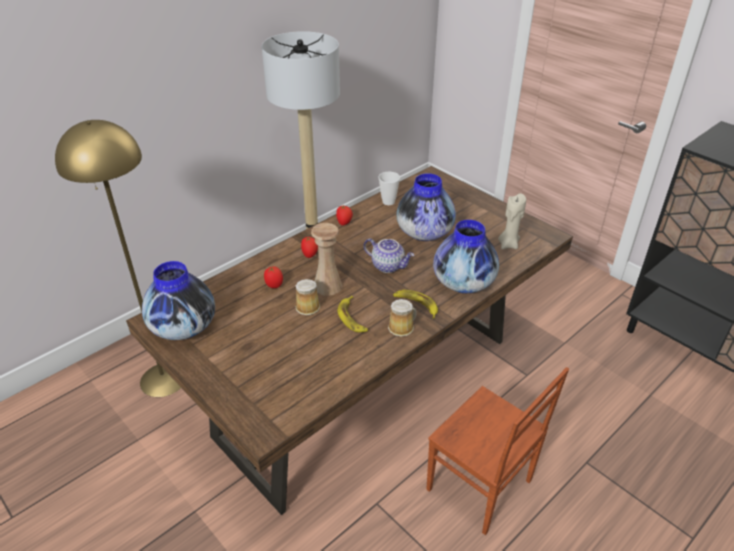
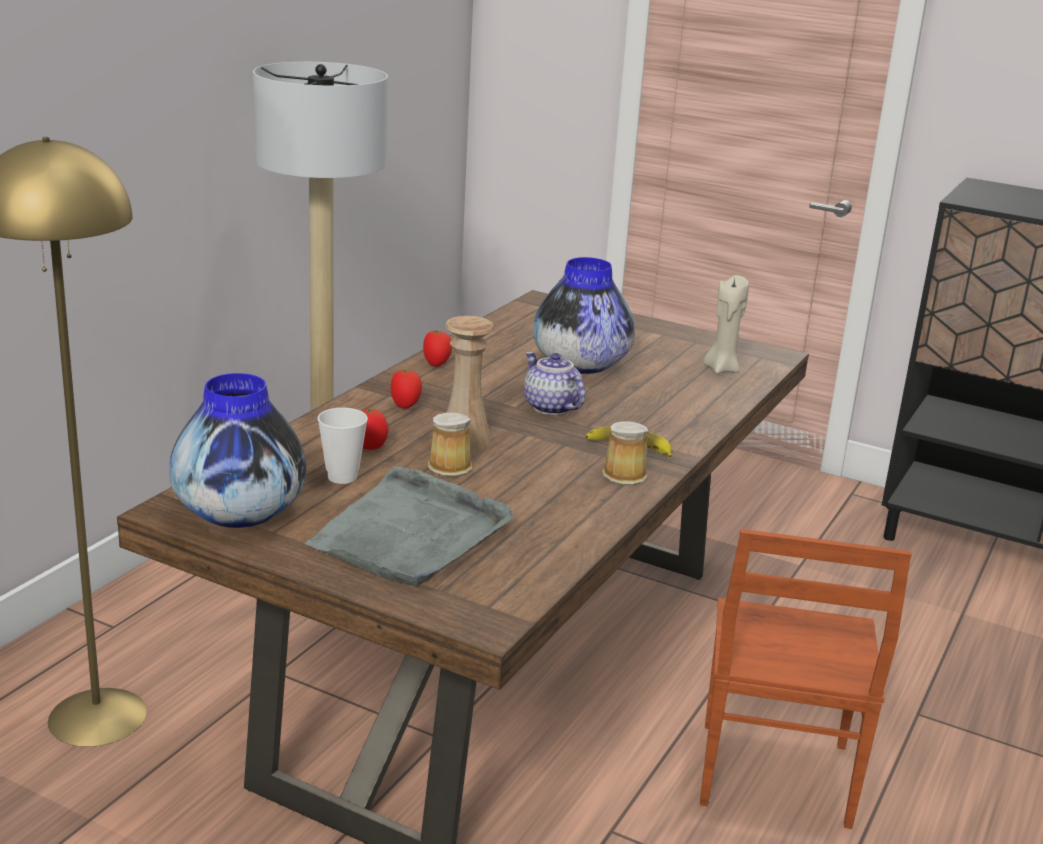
camera: 20 degrees left, 15 degrees down
banana [338,296,368,333] -> none
teapot [364,238,414,273] -> teapot turned 135 degrees counterclockwise [524,352,585,415]
cup [378,172,400,205] -> cup moved to [318,408,368,484]
brown chair [426,367,569,535] -> brown chair turned 75 degrees clockwise [700,529,912,829]
vase [433,220,499,293] -> none
none -> grey tray [305,466,514,586]

